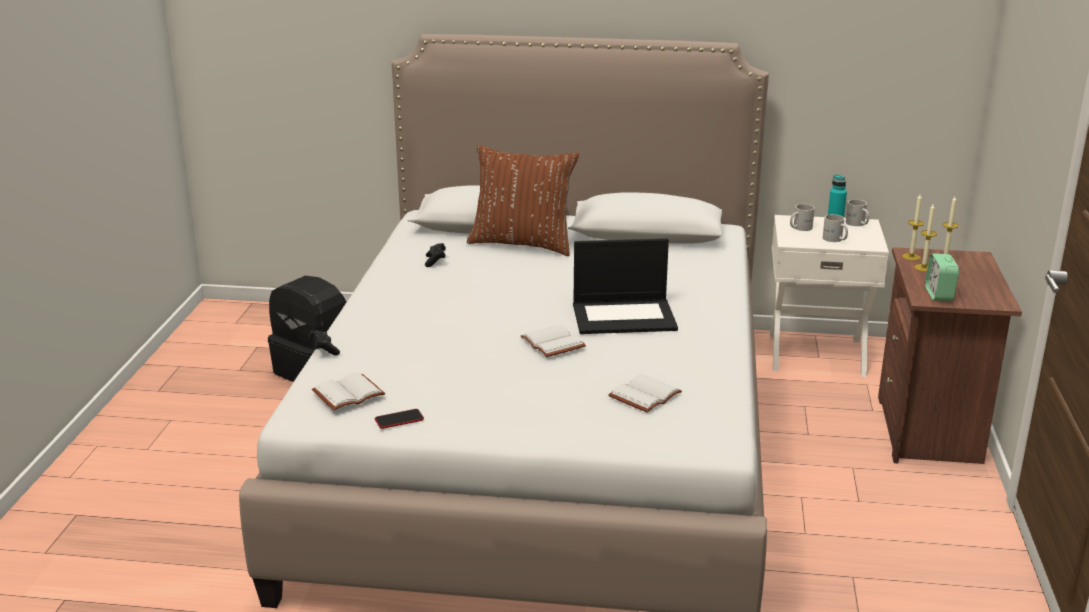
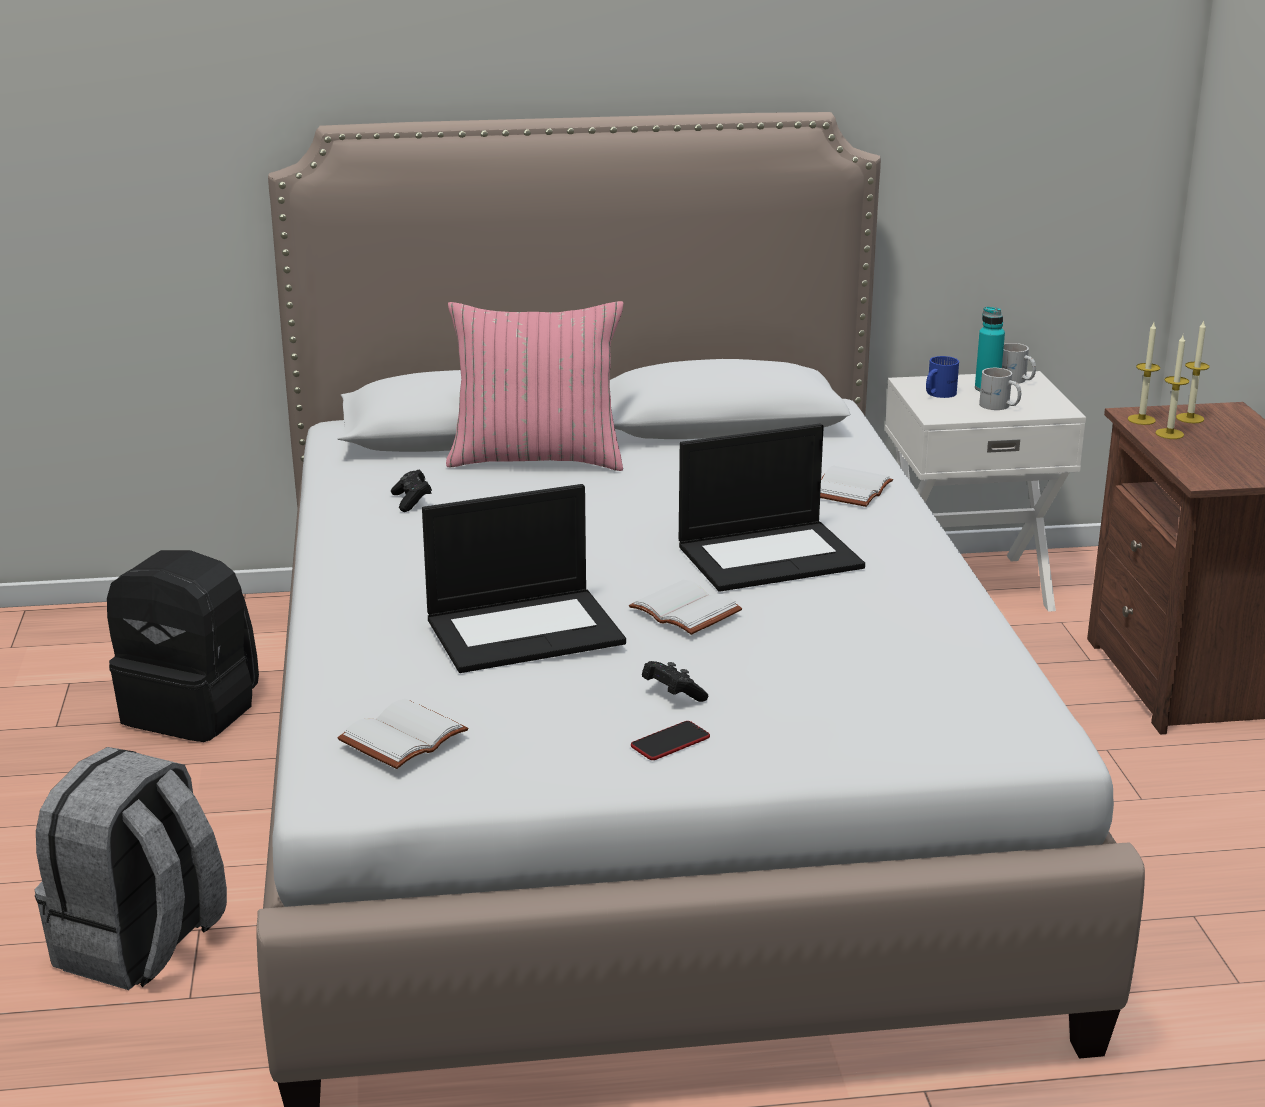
camera: 15 degrees left, 0 degrees up
black game controller [308,330,340,355] -> black game controller moved to [642,661,708,702]
phone [375,409,424,429] -> phone moved to [631,721,710,760]
brown pillow [467,145,579,256] -> pink pillow [446,301,623,471]
white book [608,374,682,413] -> white book moved to [820,466,893,507]
white mug [790,204,815,231] -> blue mug [926,356,959,398]
alarm clock [925,253,959,301] -> none
none -> grey backpack [34,747,227,990]
none -> laptop [422,484,626,673]

